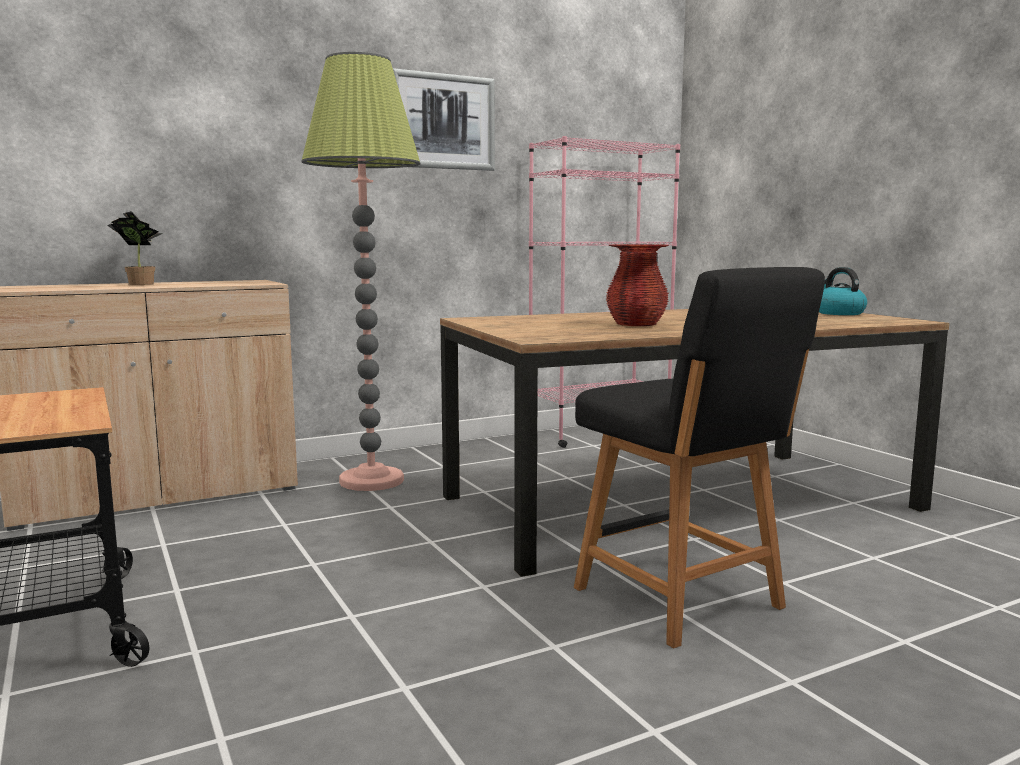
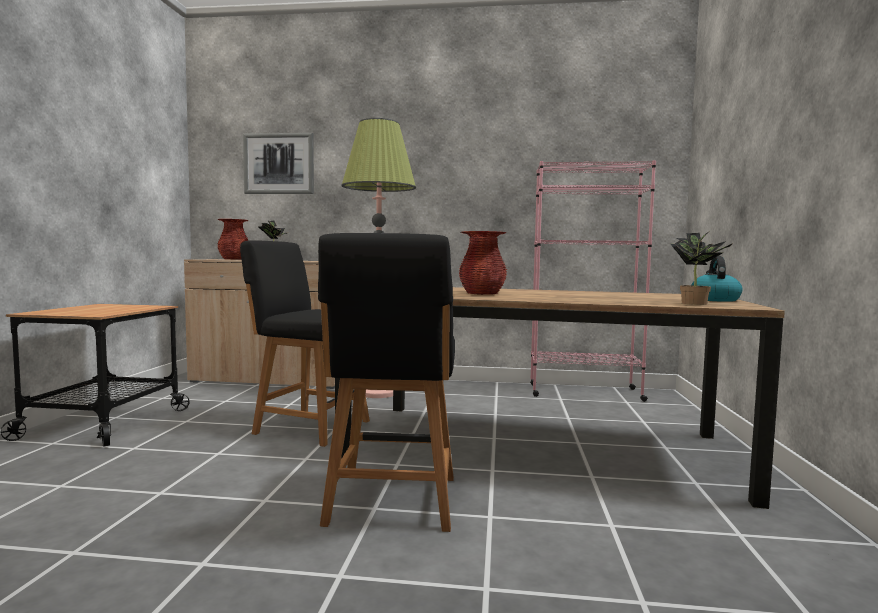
camera: 35 degrees right, 5 degrees down
picture [393,68,495,171] -> picture moved to [243,133,314,194]
none -> red vase [217,219,249,260]
none -> black chair [240,240,370,447]
none -> potted plant [671,232,732,305]

